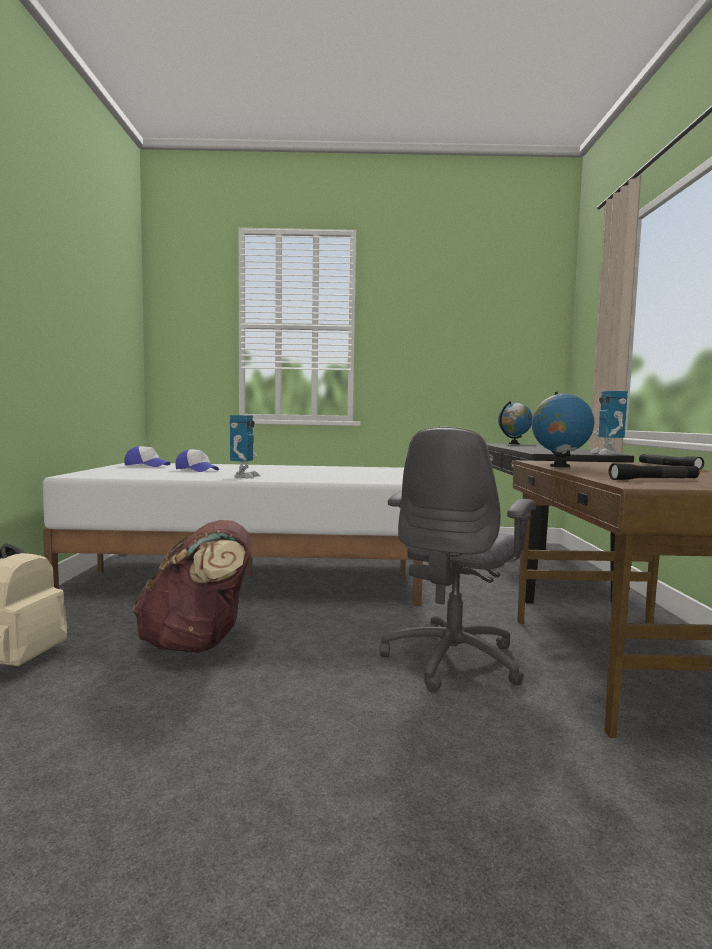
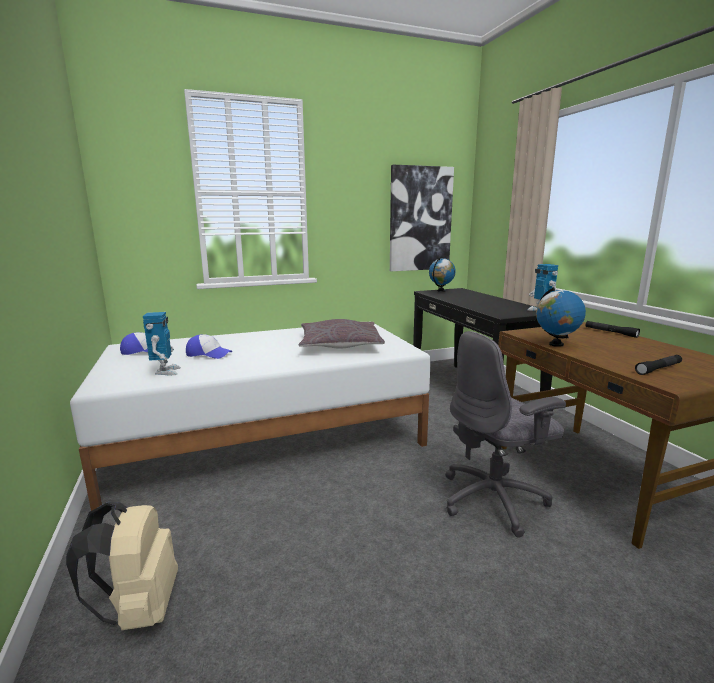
camera: 20 degrees left, 10 degrees up
brown backpack [133,520,253,653] -> none
toy robot [230,415,260,478] -> toy robot moved to [143,312,181,376]
grey office chair [380,427,536,693] -> grey office chair turned 60 degrees clockwise [445,331,566,537]
none -> grey pillow [299,319,385,349]
none -> picture [390,165,454,271]

